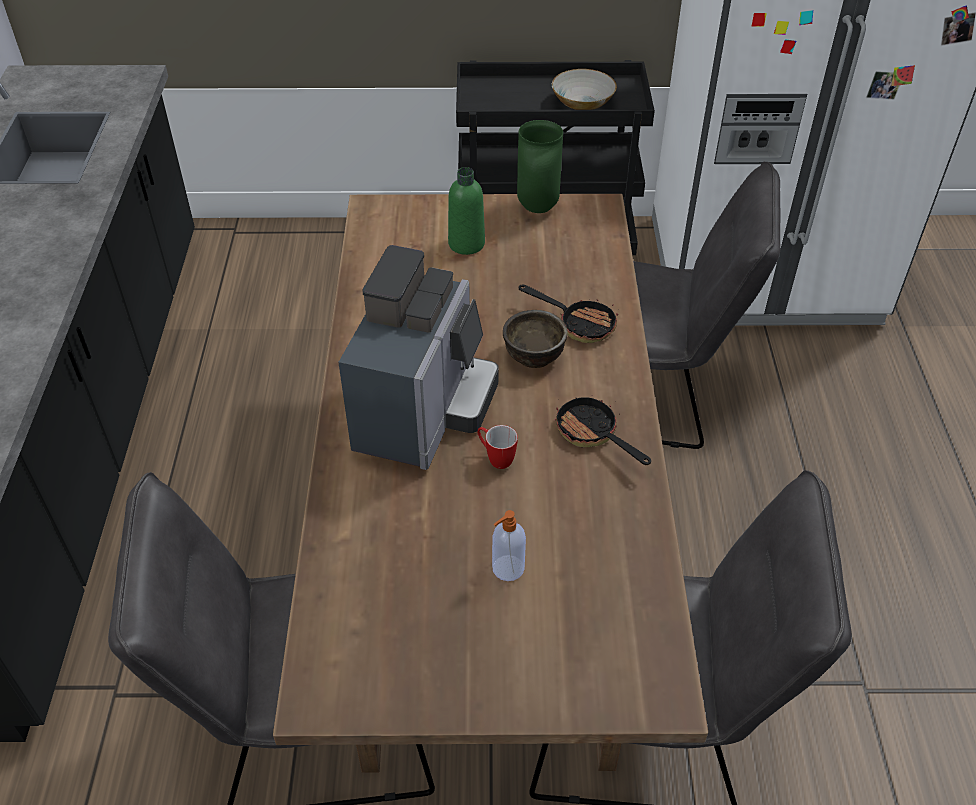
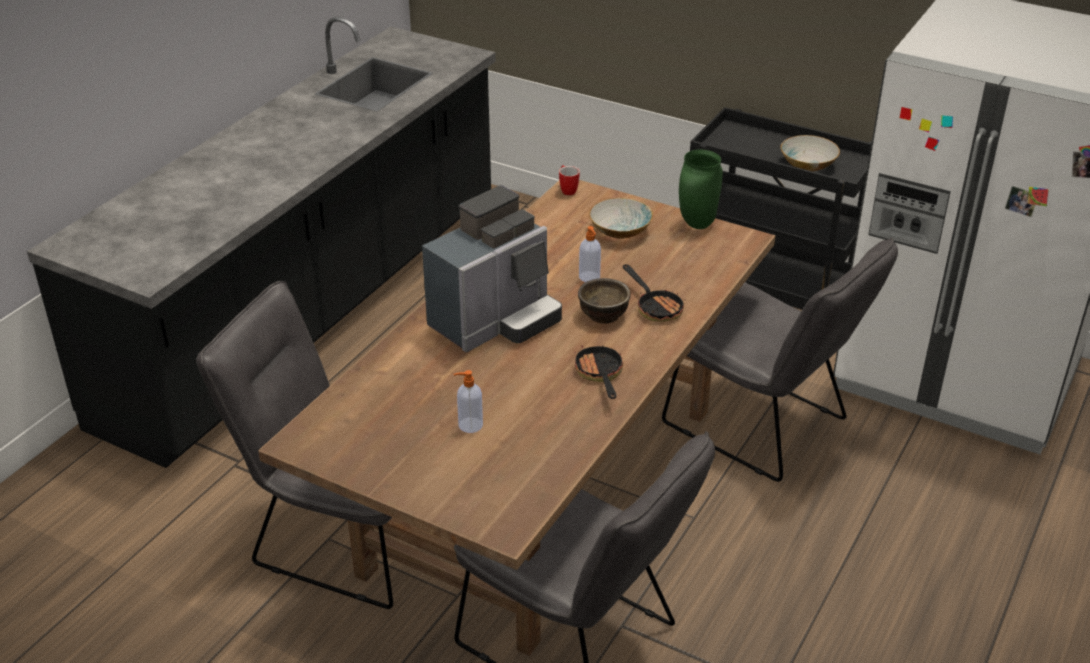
camera: 30 degrees right, 10 degrees down
green bottle [448,167,485,255] -> bowl [589,198,653,239]
mug [478,425,518,469] -> mug moved to [559,165,580,195]
none -> soap dispenser [579,226,601,282]

